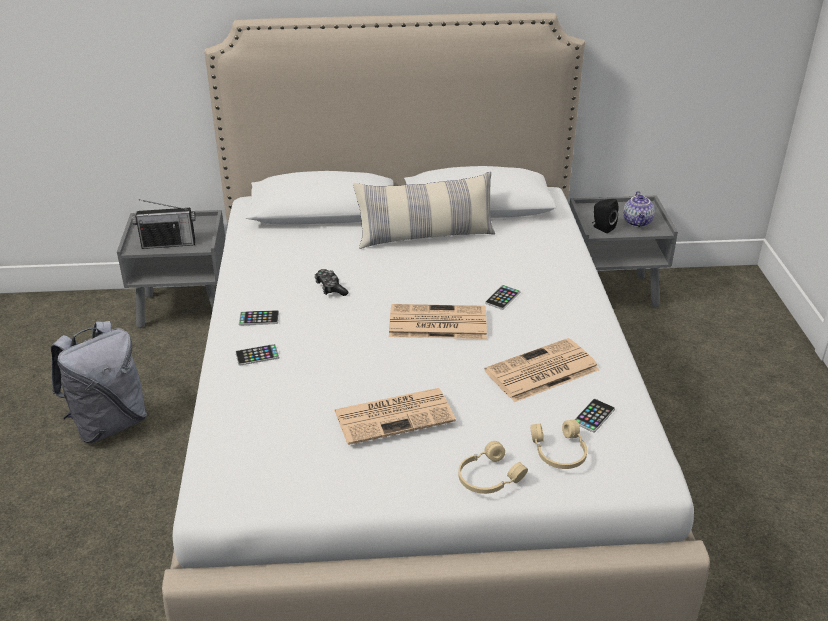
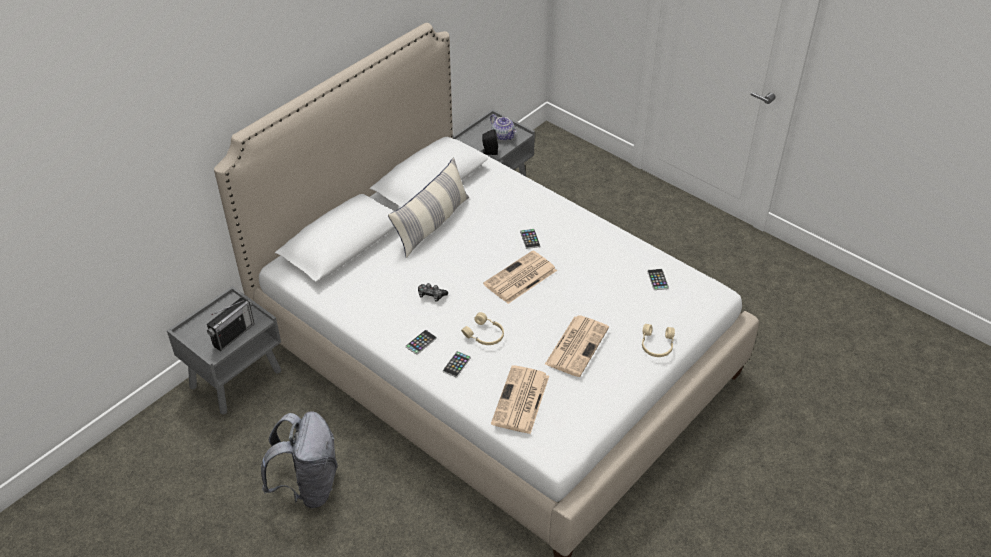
camera: 45 degrees left, 10 degrees up
newspaper [484,338,599,402] -> newspaper moved to [491,365,549,434]
beige headphones [530,420,587,469] -> beige headphones moved to [461,312,504,345]

